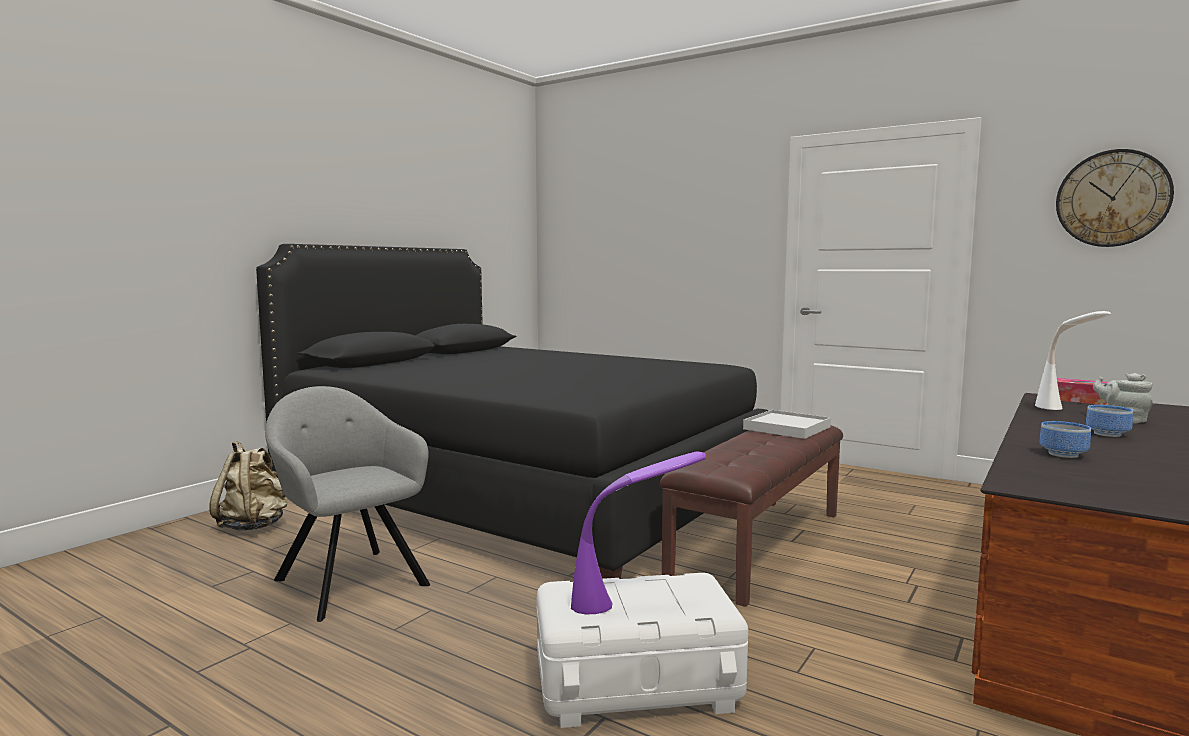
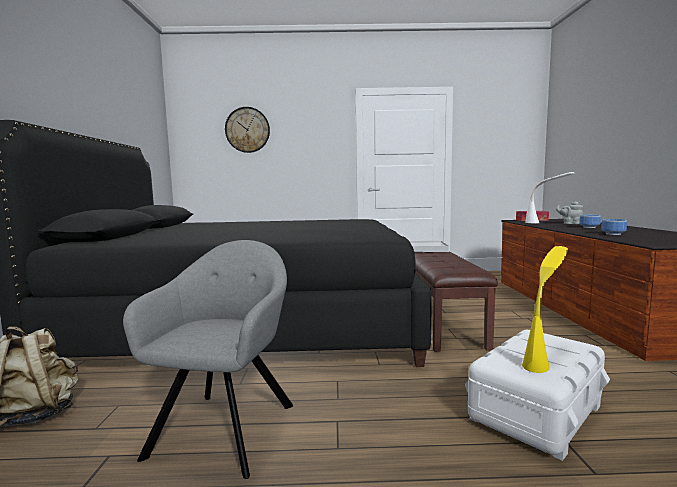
camera: 35 degrees left, 0 degrees up
grey armchair [265,386,430,622] -> grey armchair turned 90 degrees clockwise [123,240,293,479]
purple table lamp [571,451,706,614] -> yellow table lamp [522,246,568,373]
wall clock [1056,149,1174,247] -> wall clock moved to [225,107,270,153]

